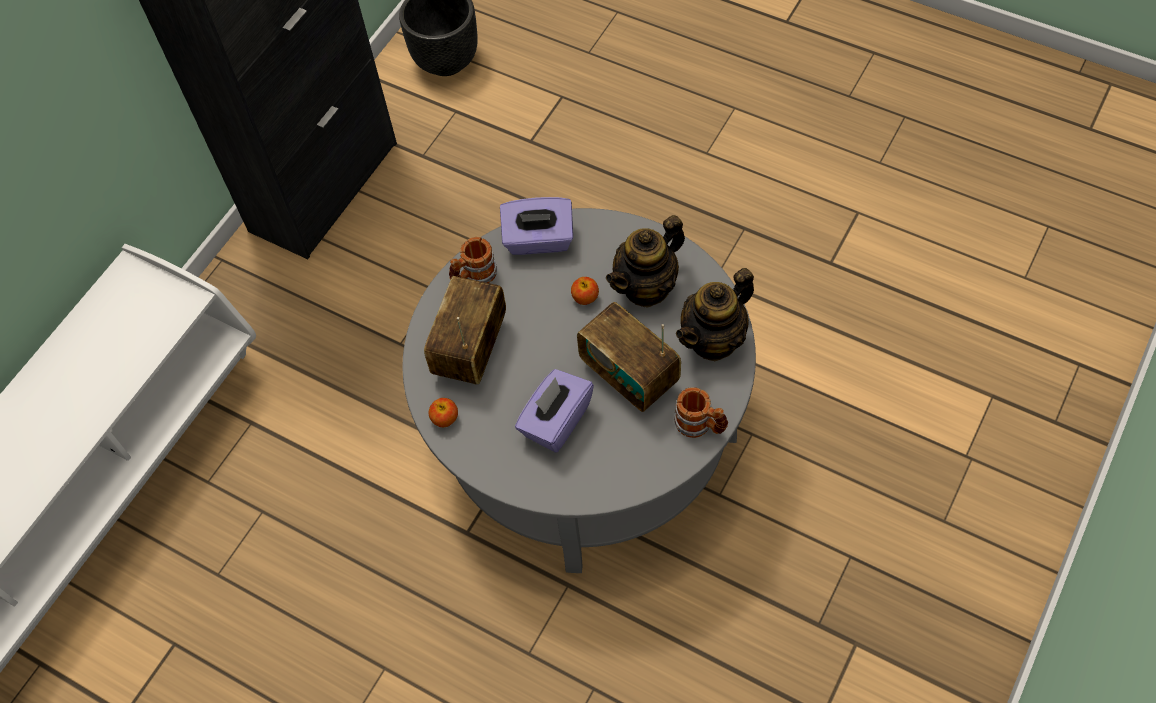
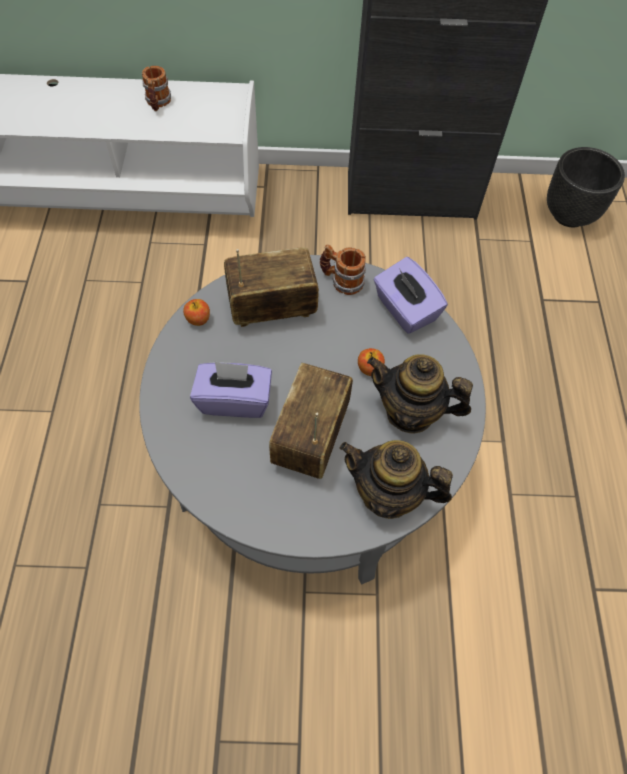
camera: 55 degrees right, 0 degrees up
mug [674,387,728,438] -> mug moved to [142,66,171,111]

